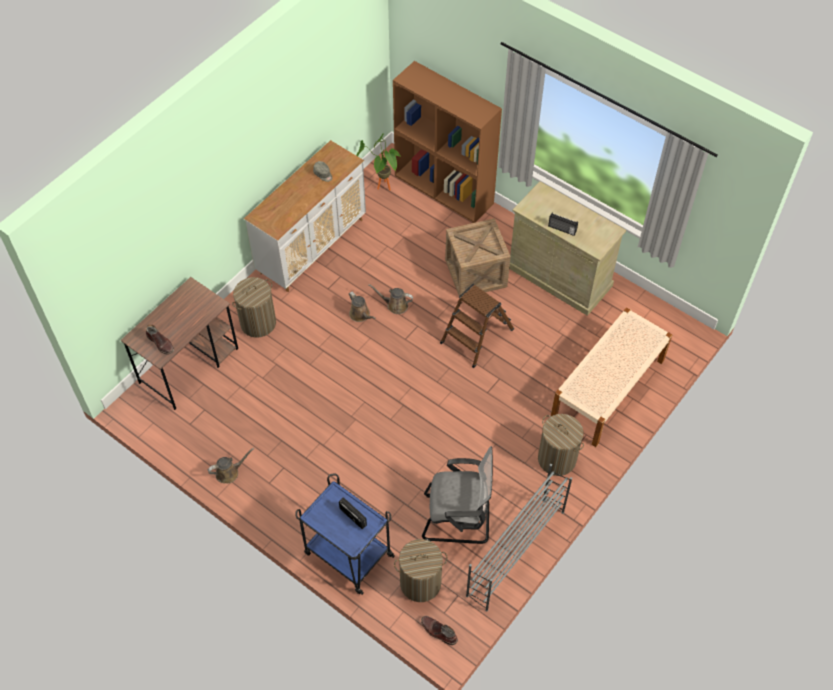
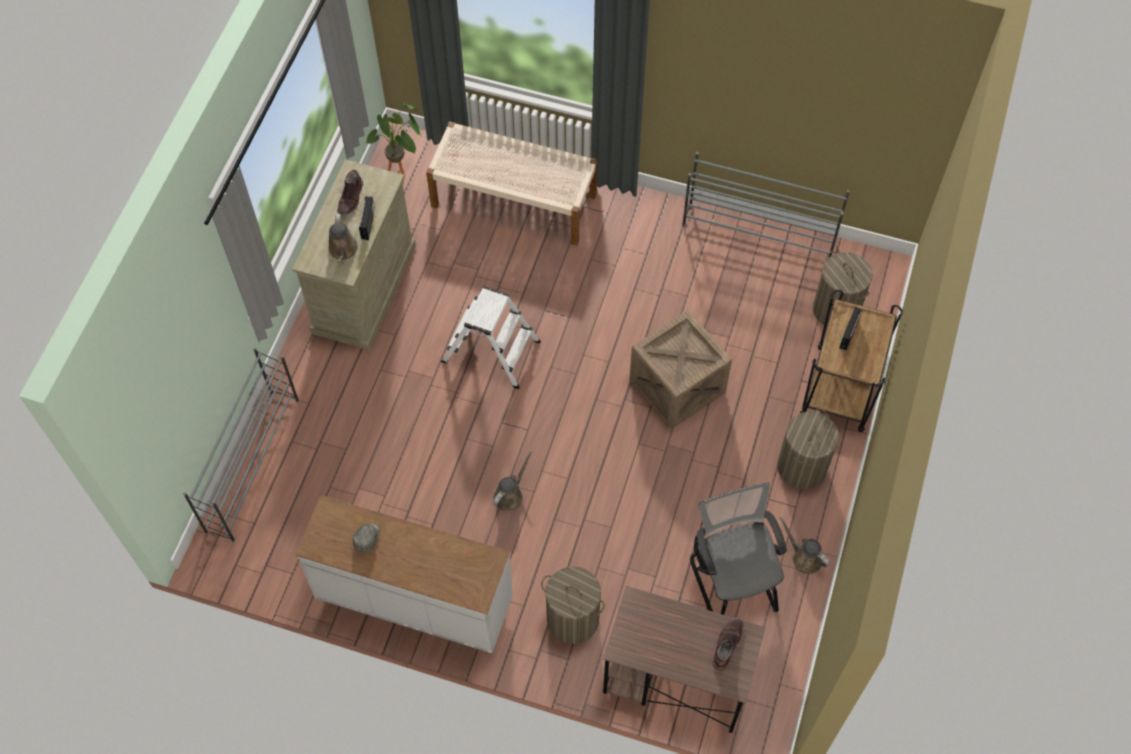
camera: 110 degrees left, 5 degrees up
blue cart [295,474,395,595] -> brown cart [800,290,903,432]
potted plant [356,133,401,191] -> potted plant moved to [365,100,421,178]
brown watering can [368,284,413,314] -> brown watering can moved to [328,214,358,263]
brown bookcase [393,61,502,223] -> grey shoe rack [183,347,299,543]
brown boot [421,616,458,645] -> brown boot moved to [337,170,363,215]
chair [422,446,493,544] -> chair moved to [690,483,787,615]
brown step ladder [440,284,514,368] -> white step ladder [441,286,541,389]
crate [445,218,511,296] -> crate moved to [629,310,732,429]
laundry basket [538,414,584,476] -> laundry basket moved to [777,409,839,489]

